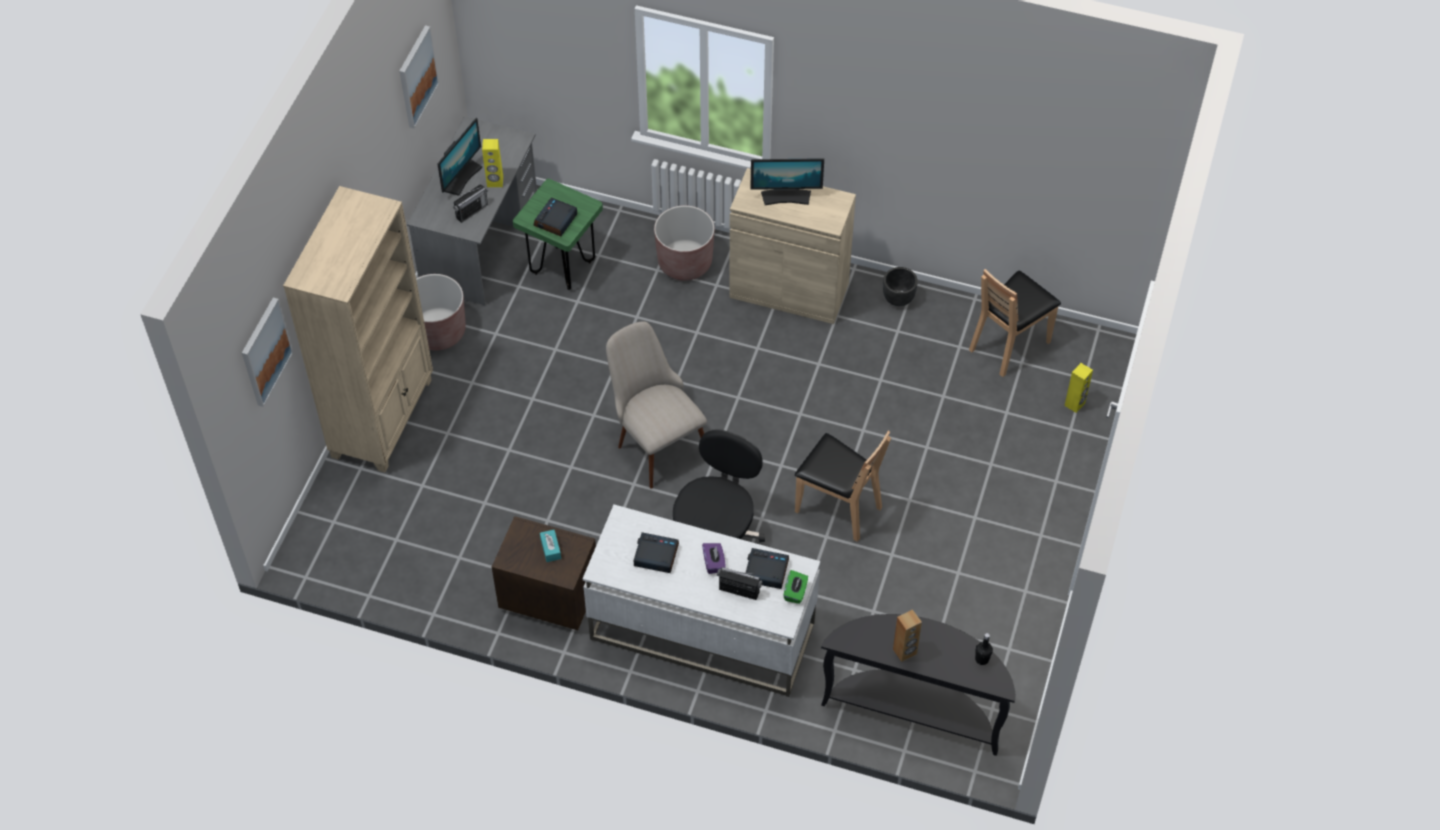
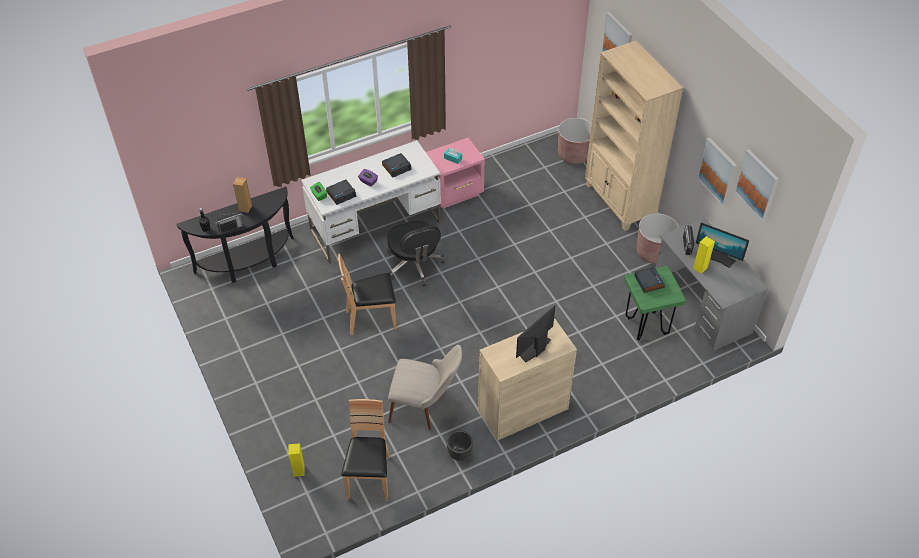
camera: 135 degrees right, 5 degrees down
monitor [437,118,482,196] -> monitor turned 45 degrees counterclockwise [696,222,749,268]
brown nightstand [492,516,596,630] -> pink nightstand [426,138,485,208]
beige chair [606,322,707,489] -> beige chair moved to [388,345,462,430]
brown planter [654,205,715,281] -> brown planter moved to [558,118,592,164]
radio [717,567,763,600] -> radio moved to [215,211,243,234]
none -> picture [697,137,737,206]

